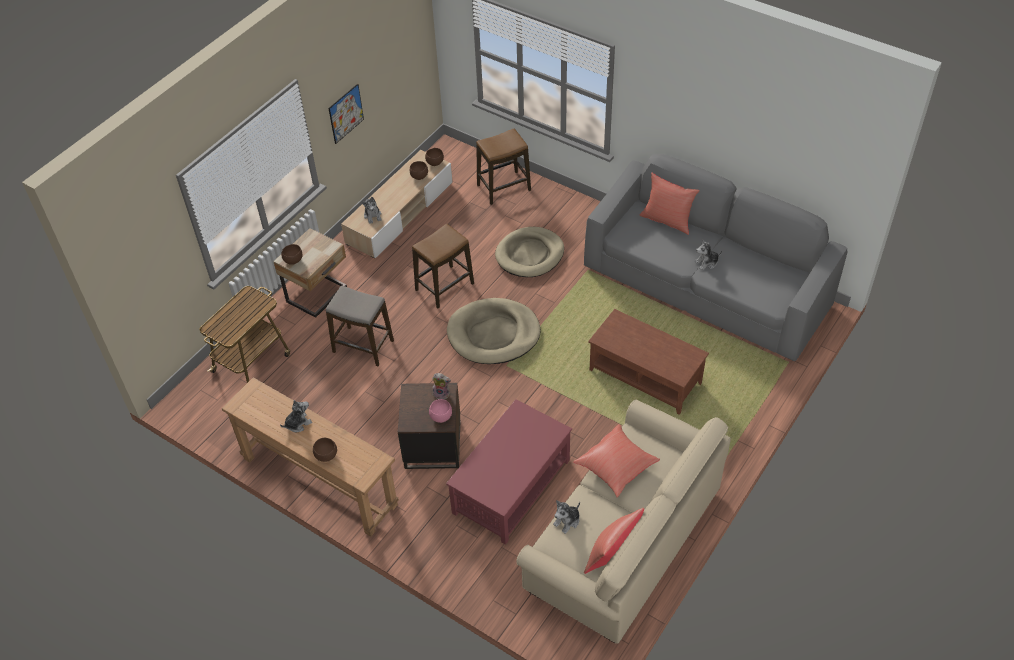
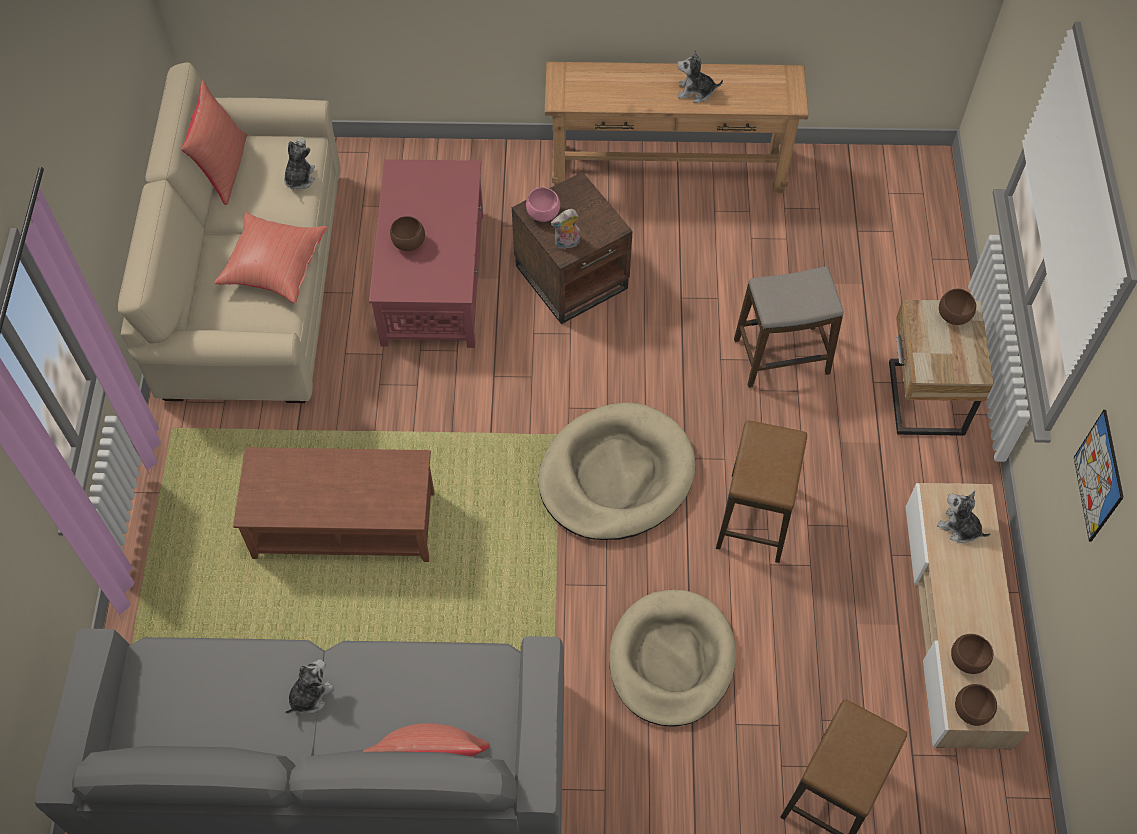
camera: 145 degrees right, 10 degrees up
cart [200,286,290,383] -> none
plush toy [280,400,312,432] -> plush toy turned 75 degrees clockwise [677,50,723,103]
brown bowl [313,438,337,462] -> brown bowl moved to [390,216,425,251]

